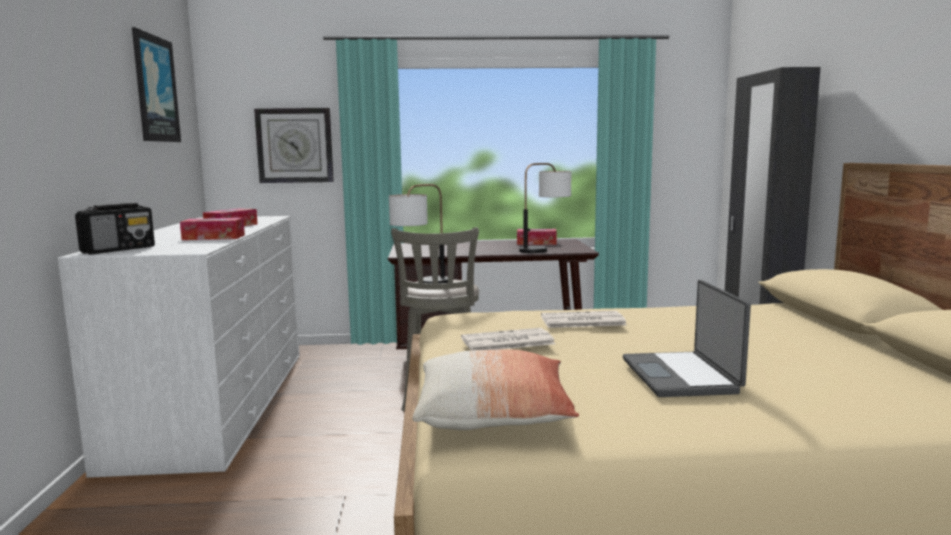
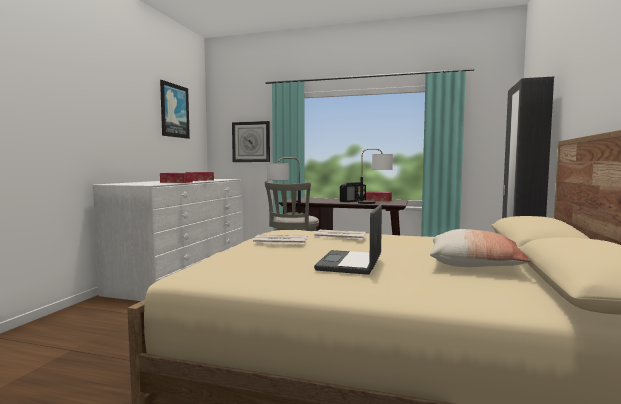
camera: 20 degrees right, 5 degrees down
radio [75,203,155,254] -> radio moved to [340,182,366,202]
pillow [413,349,579,430] -> pillow moved to [430,229,531,267]

